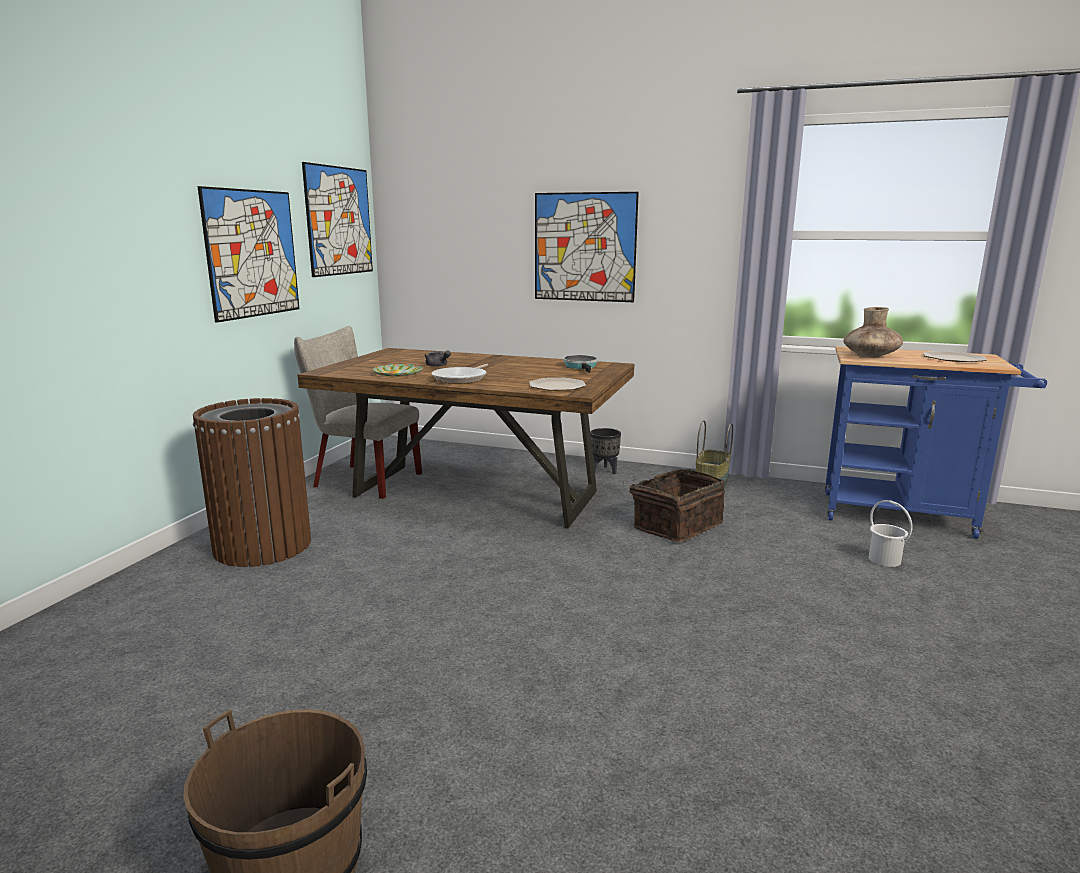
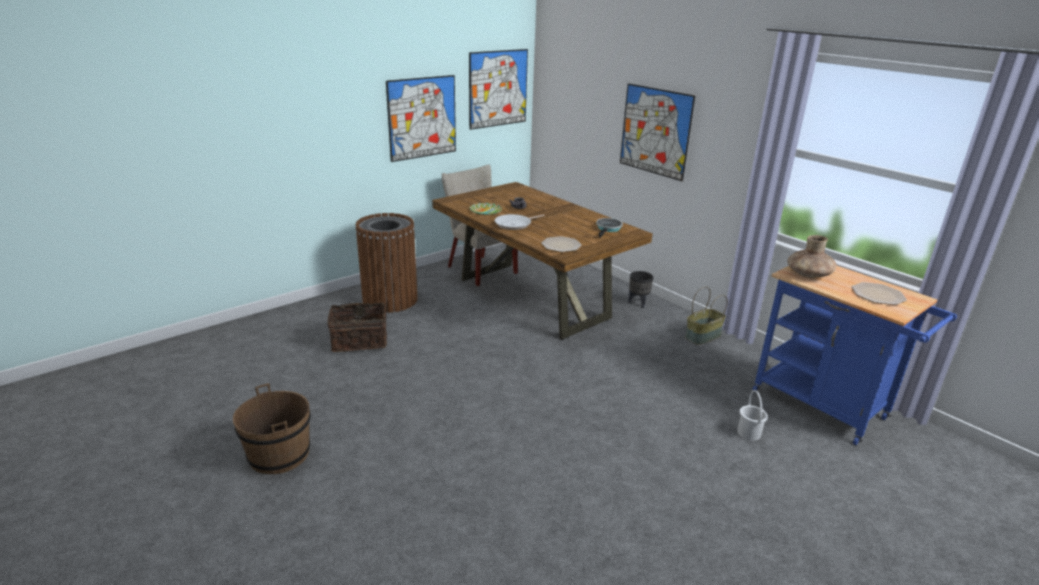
camera: 30 degrees right, 10 degrees up
basket [623,469,725,542] -> basket moved to [327,303,387,352]

